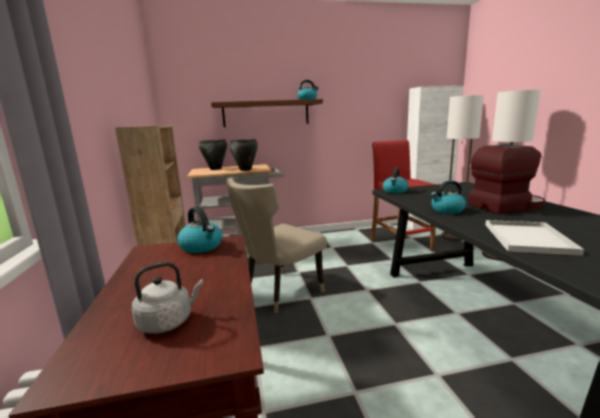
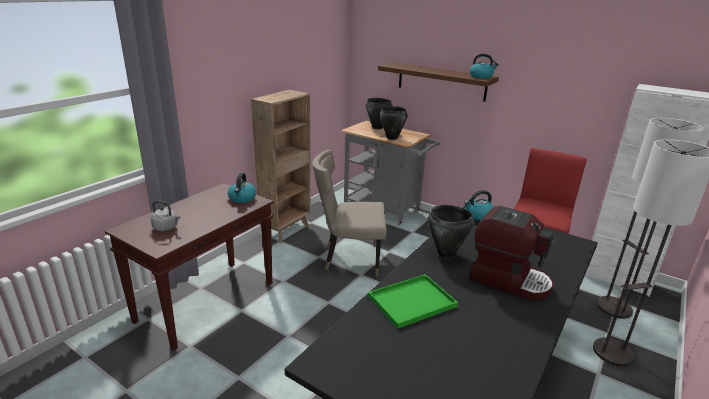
camera: 45 degrees right, 10 degrees up
kettle [431,180,466,214] -> black cooking pot [428,205,474,258]
white tray [485,220,584,256] -> green tray [368,274,458,329]

